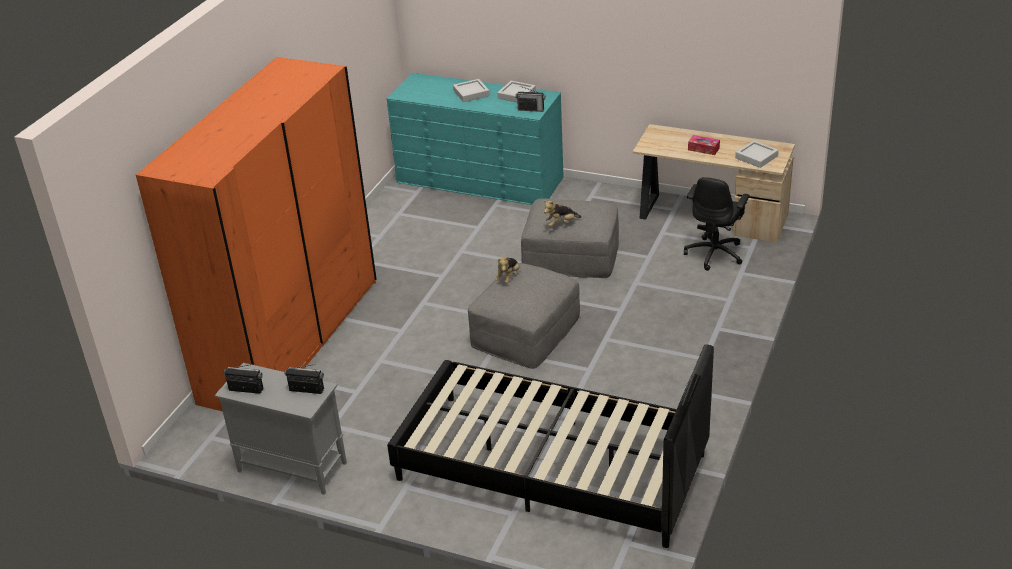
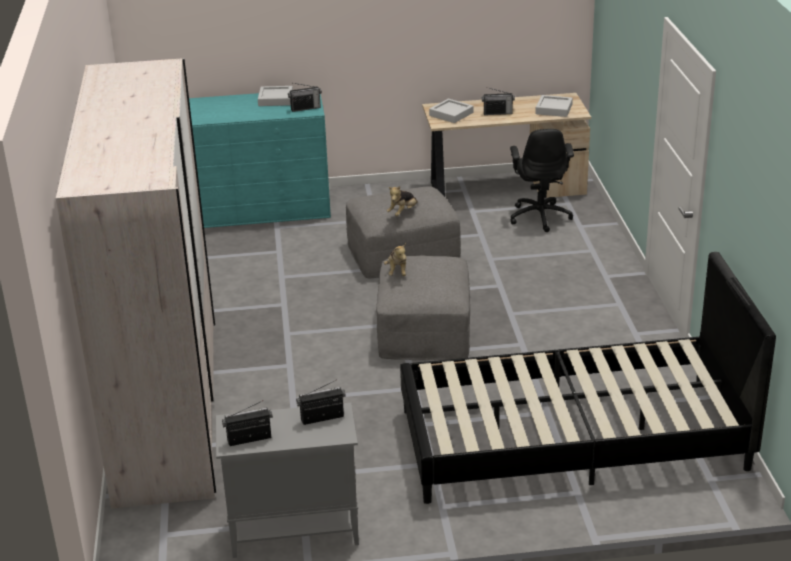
camera: 30 degrees left, 5 degrees down
orange wardrobe [136,57,377,411] -> beige wardrobe [56,58,216,509]
grey tray [453,79,490,102] -> grey tray moved to [429,99,474,123]
tissue box [688,135,720,155] -> radio [482,87,515,115]

